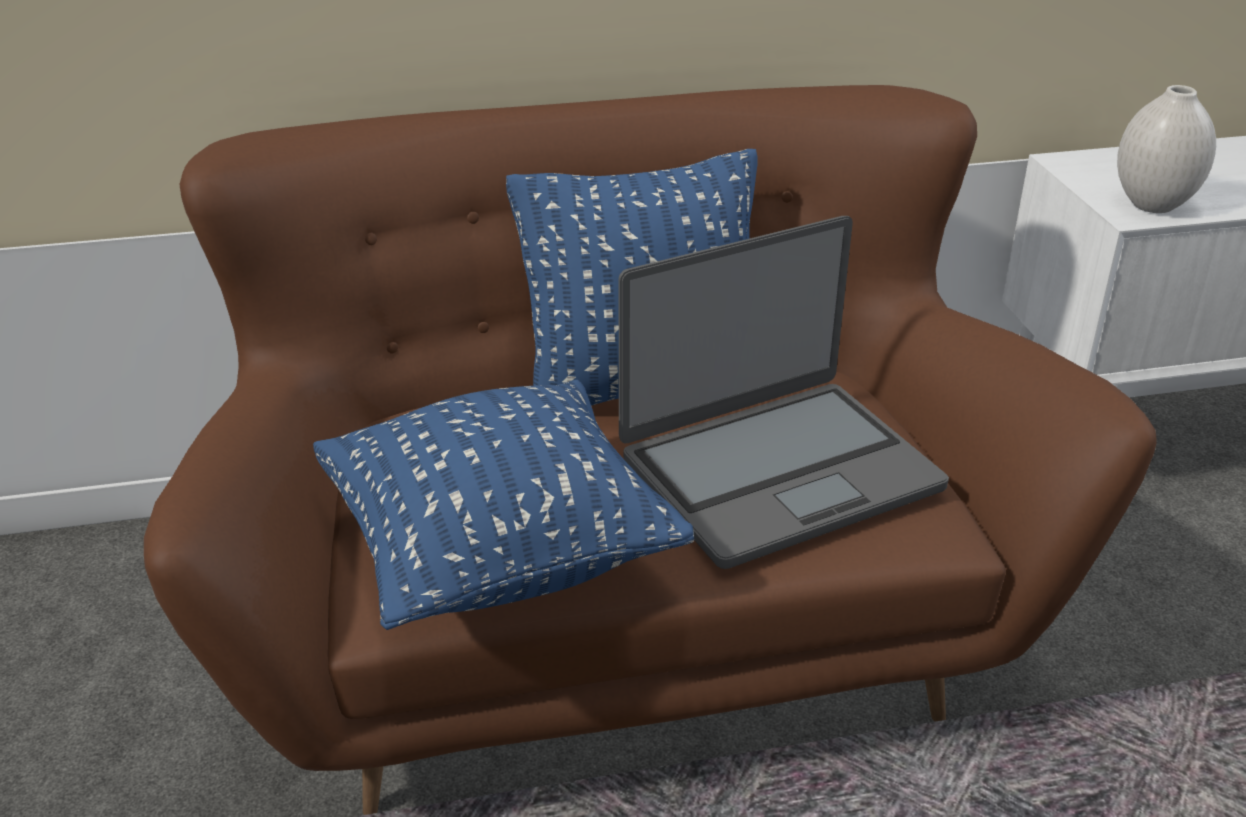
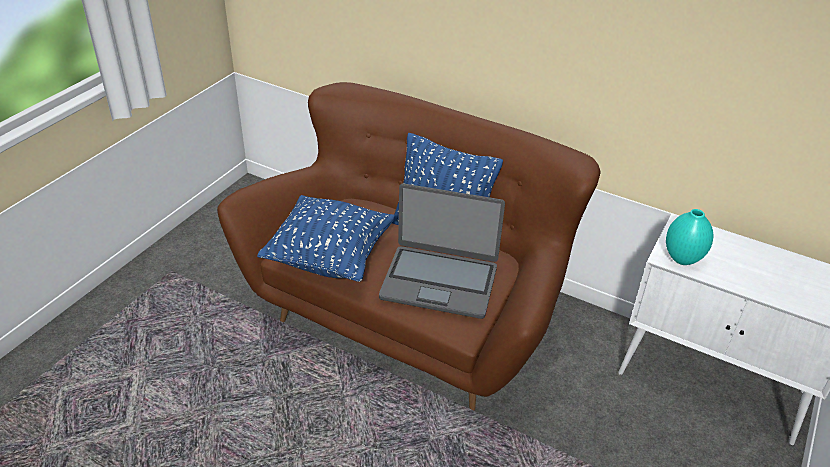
camera: 40 degrees right, 5 degrees up
white vase [1117,85,1216,213] -> turquoise vase [666,209,713,265]

